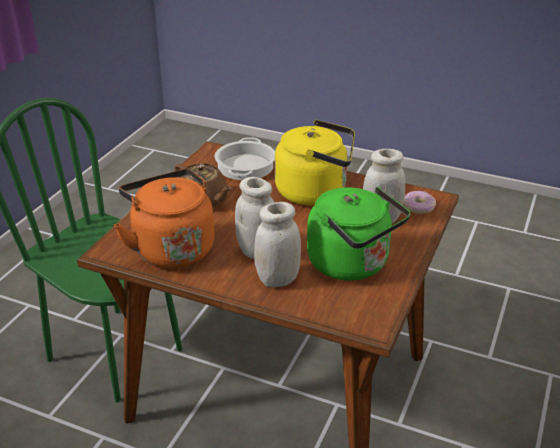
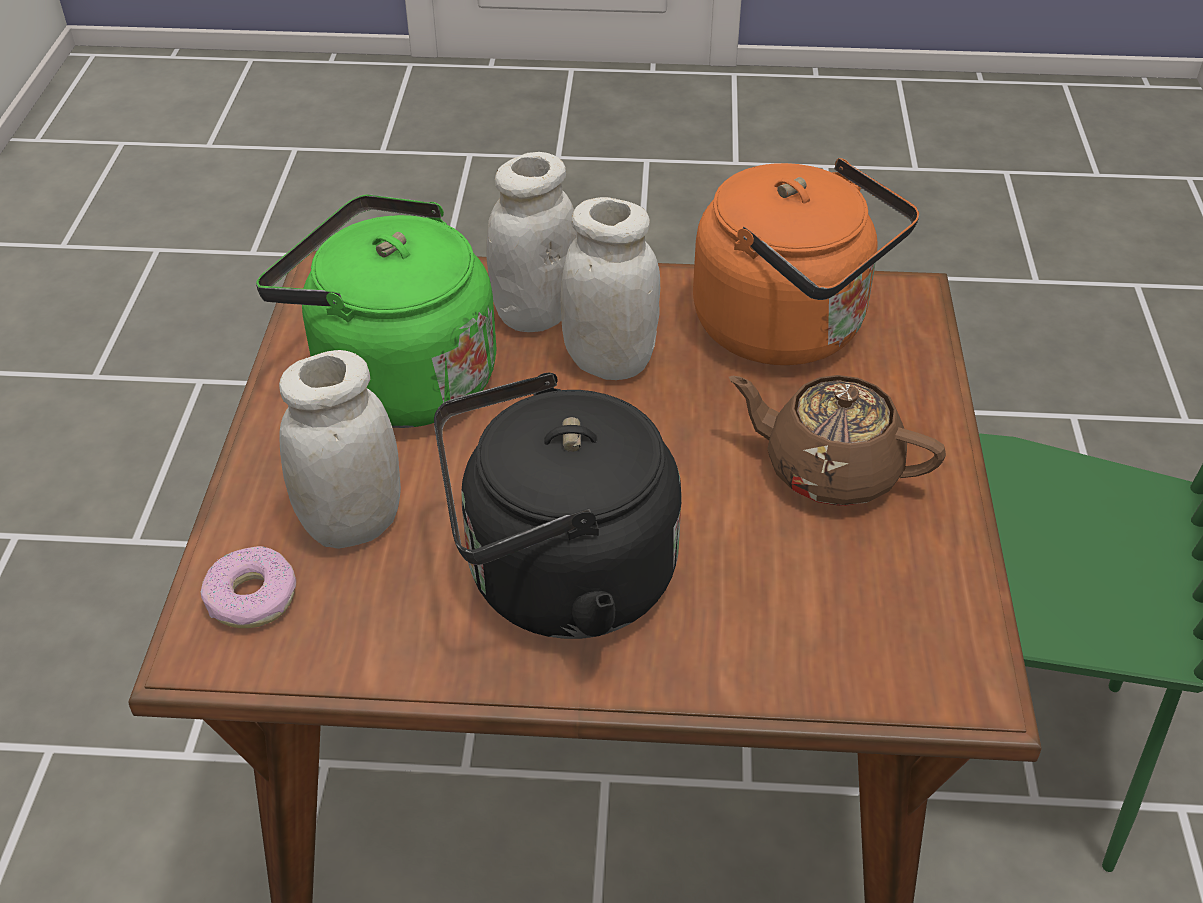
camera: 160 degrees right, 10 degrees up
cooking pot [215,137,275,180] -> none
yellow kettle [275,120,355,205] -> black kettle [434,373,682,639]

